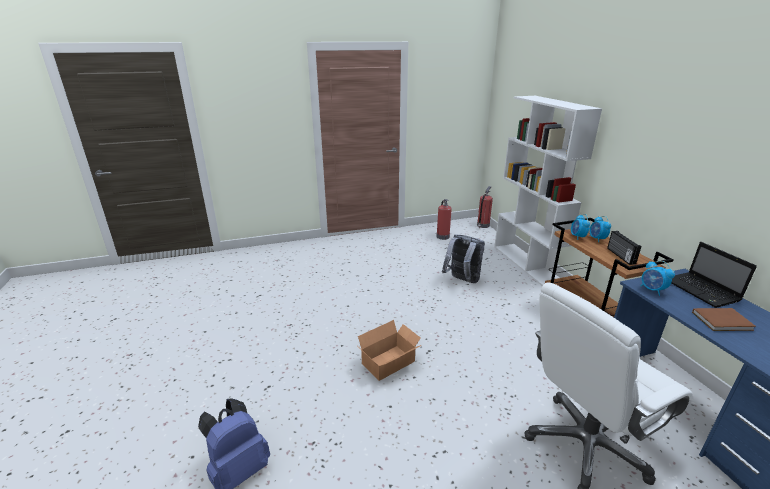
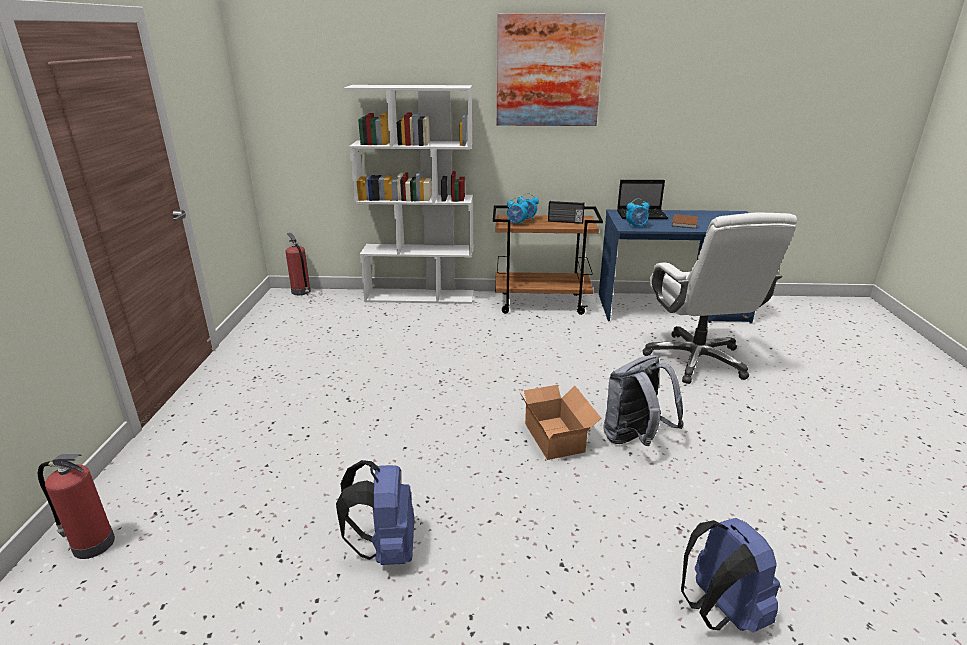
camera: 70 degrees left, 0 degrees up
fire extinguisher [436,199,452,240] -> fire extinguisher moved to [38,454,115,559]
grey backpack [442,234,485,283] -> grey backpack moved to [603,355,684,446]
none -> blue backpack [336,460,414,565]
none -> picture [497,13,606,126]

